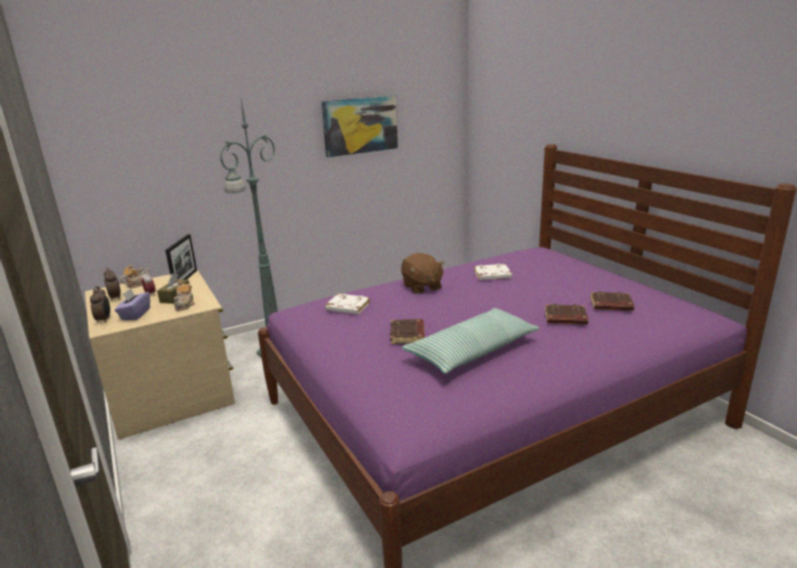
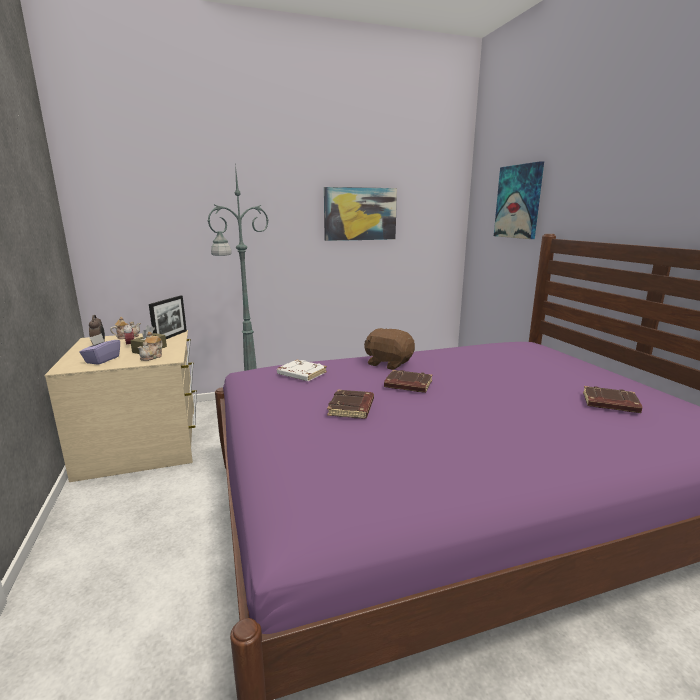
camera: 10 degrees right, 5 degrees down
alarm clock [90,286,110,323] -> none
brown plush toy [401,253,445,294] -> brown plush toy turned 135 degrees clockwise [364,328,415,370]
pillow [402,308,540,374] -> none
white book [474,264,512,280] -> none
brown book [545,304,588,325] -> brown book moved to [384,370,432,393]
none -> picture [494,161,544,239]

